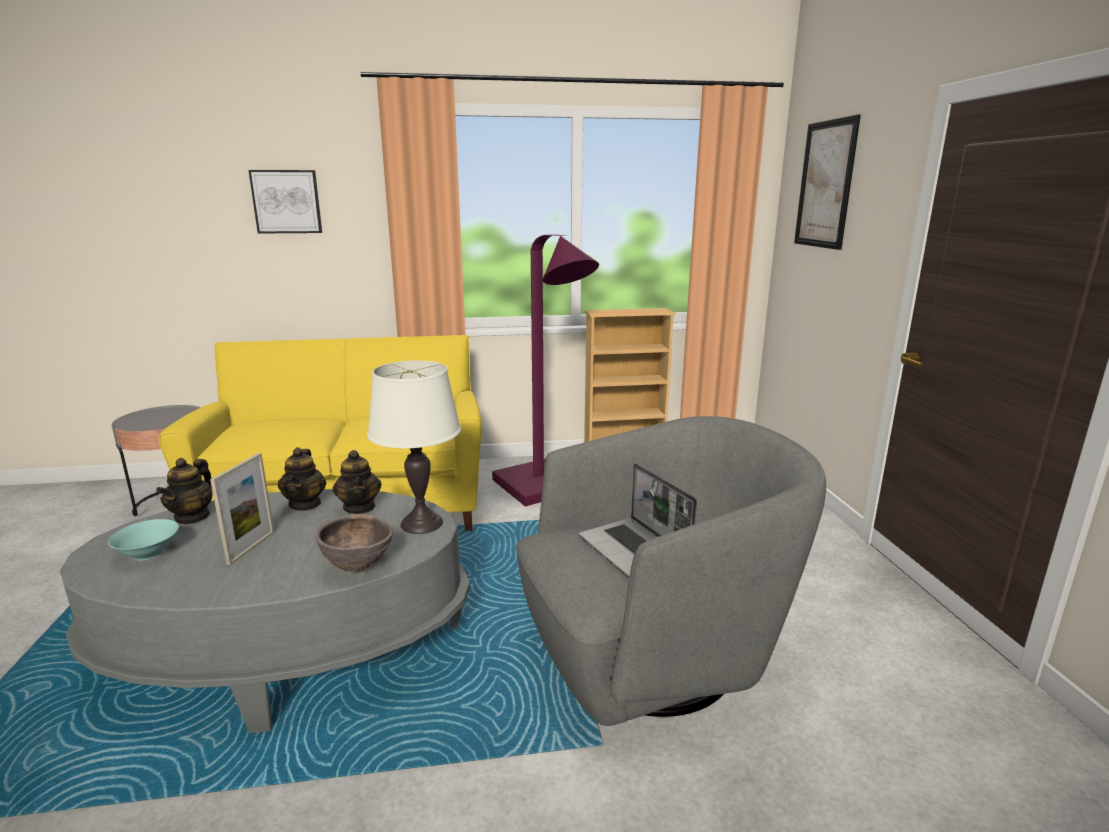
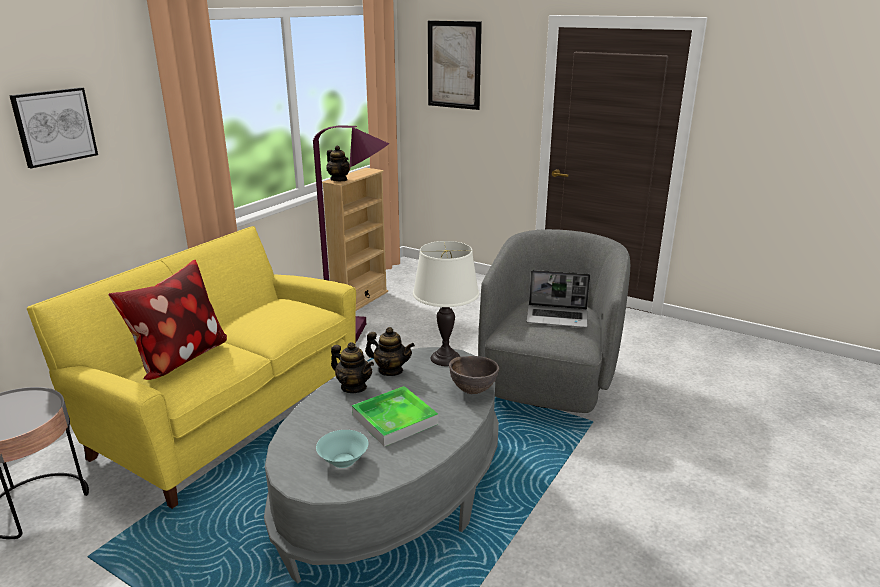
camera: 50 degrees left, 5 degrees up
teapot [156,458,213,524] -> teapot moved to [326,146,350,181]
picture frame [210,453,274,565] -> tray [352,386,438,447]
none -> pillow [108,260,227,380]

